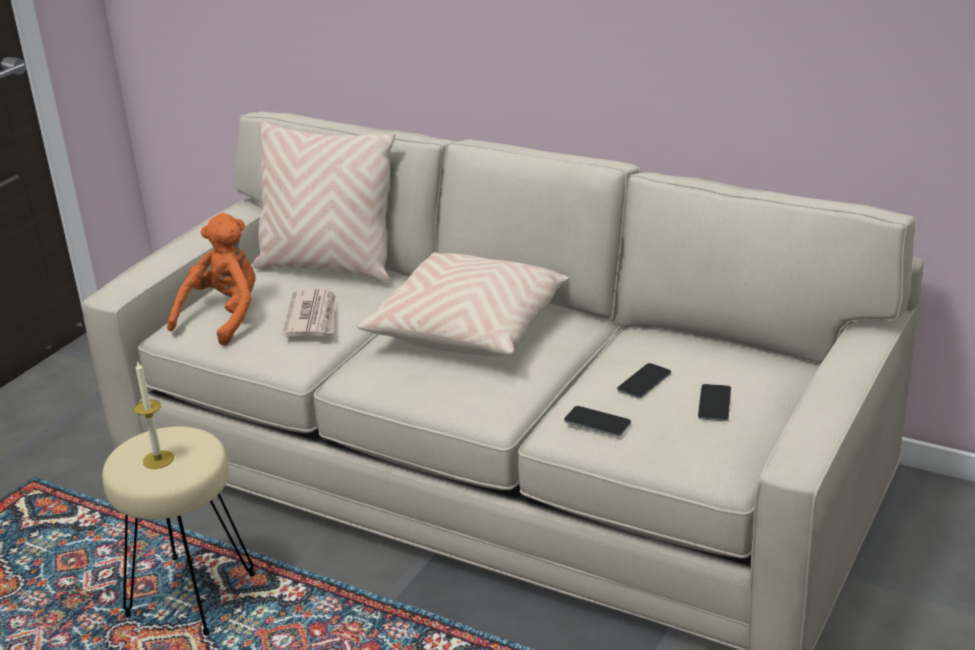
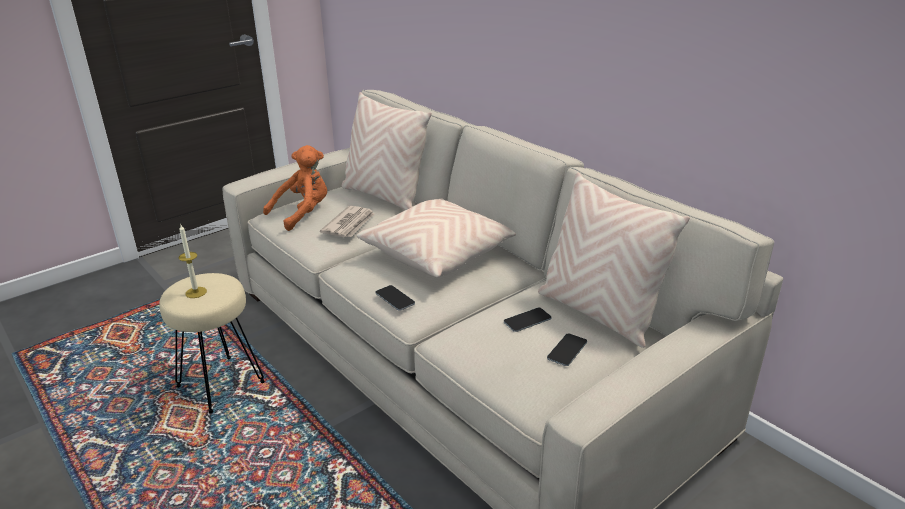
camera: 20 degrees right, 0 degrees up
phone [564,406,631,436] -> phone moved to [376,285,415,311]
none -> beige pillow [538,173,690,348]

